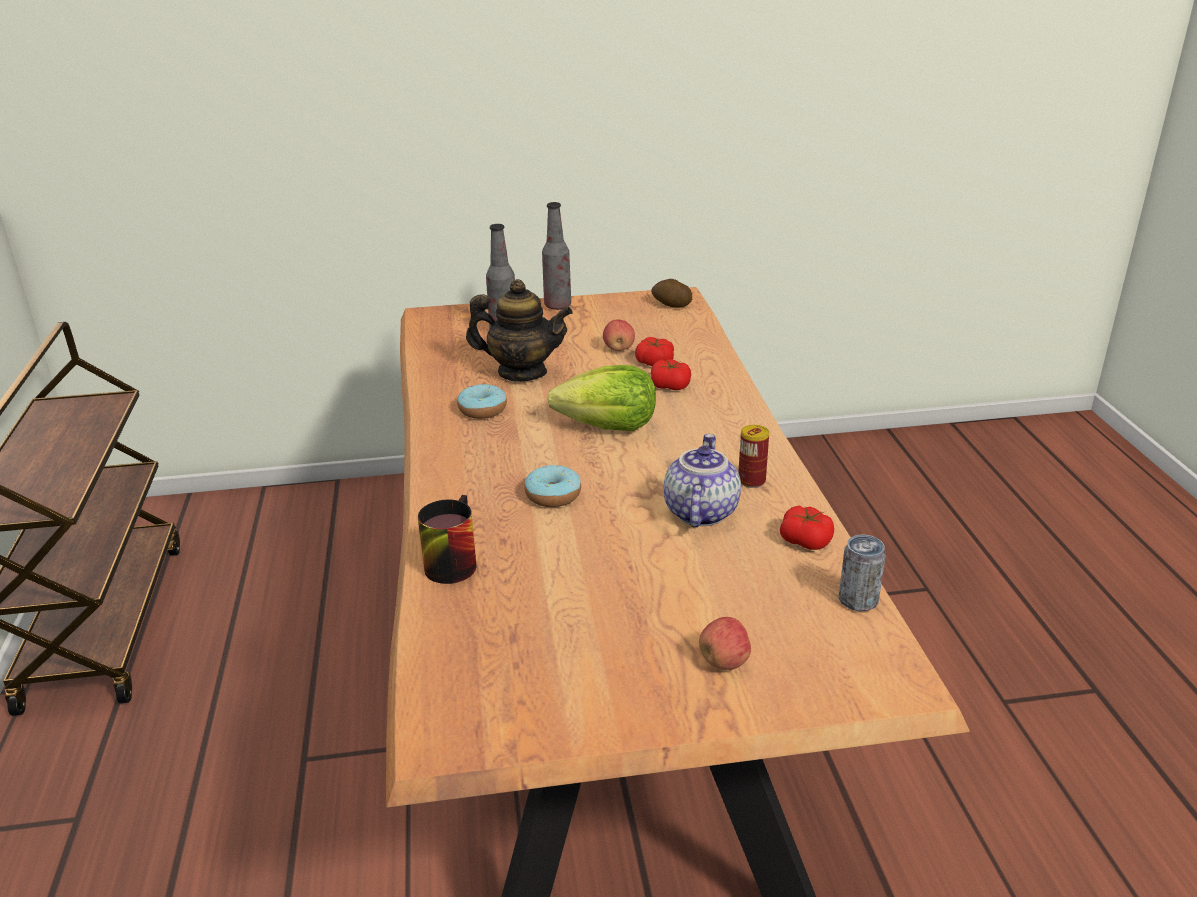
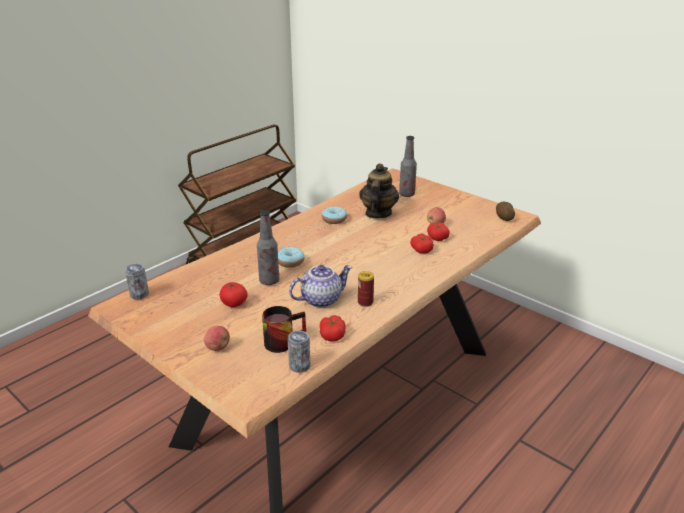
camera: 50 degrees right, 0 degrees up
mug [418,495,476,584] -> mug moved to [262,306,306,353]
teapot [466,279,573,381] -> teapot turned 135 degrees counterclockwise [359,163,399,219]
bottle [542,202,571,310] -> bottle moved to [257,210,279,285]
lettuce [547,365,656,431] -> none
none -> can [125,263,149,300]
none -> tomato [219,282,248,307]

